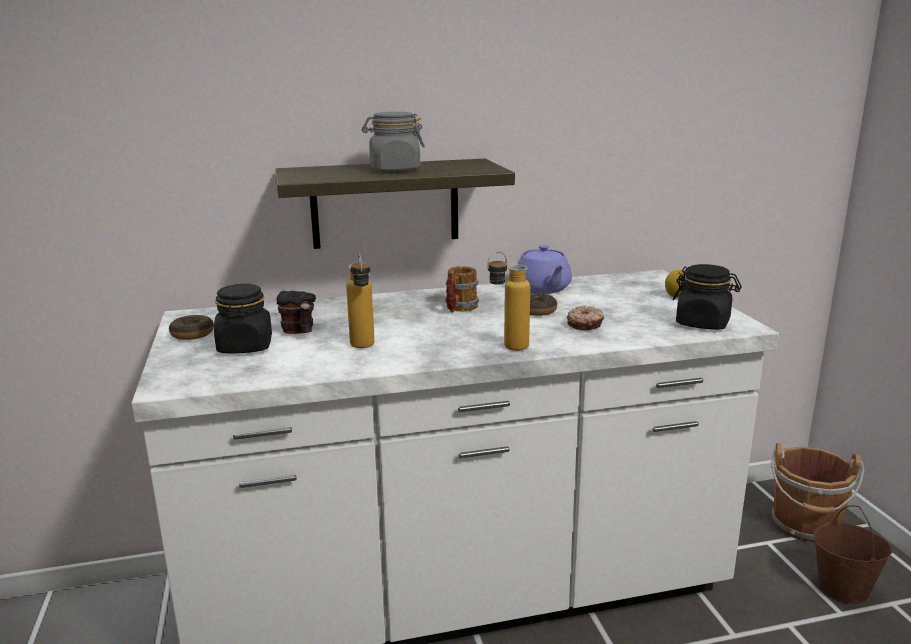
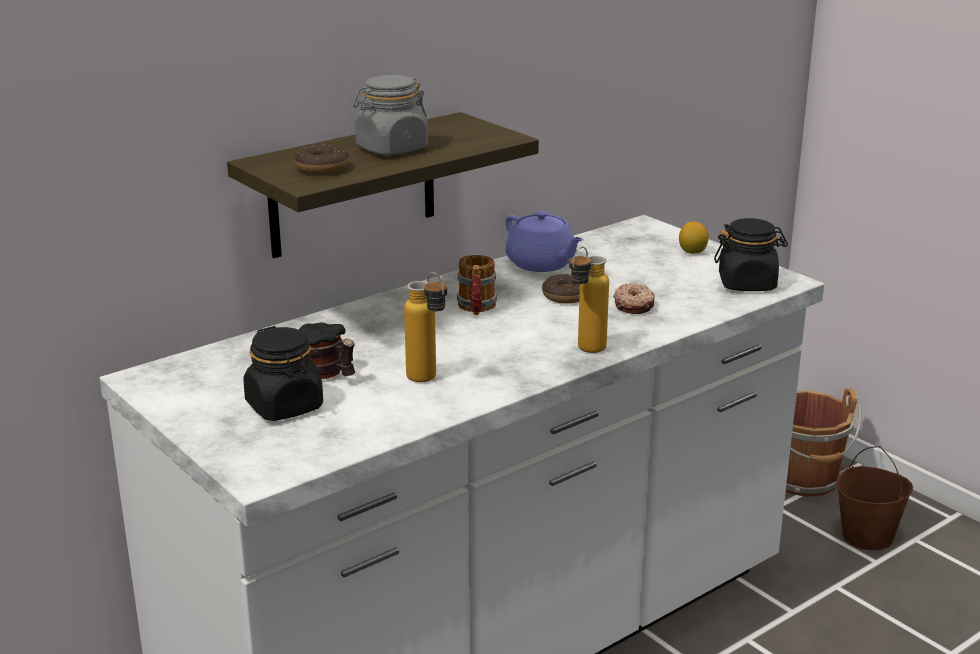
camera: 25 degrees left, 5 degrees up
donut [169,315,214,340] -> donut moved to [294,144,349,174]

